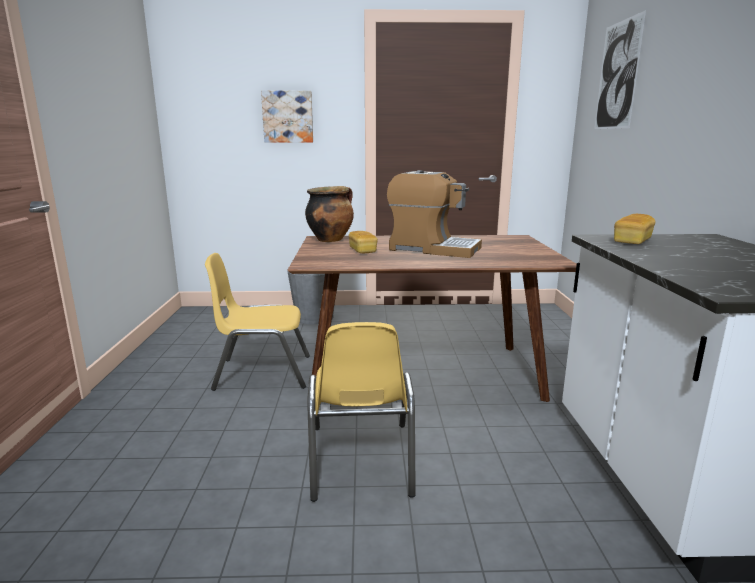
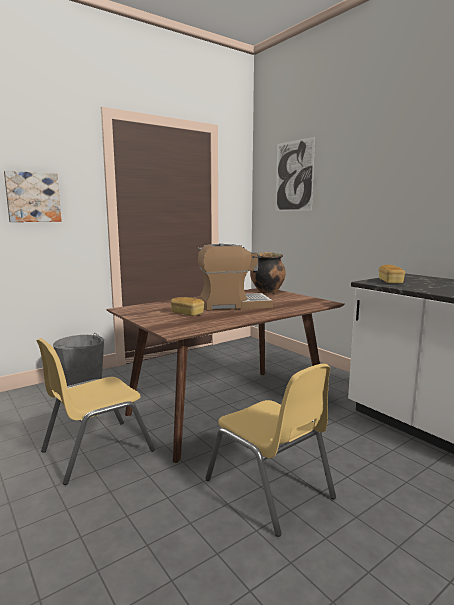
camera: 35 degrees left, 5 degrees down
cooking pot [305,186,354,242] -> cooking pot moved to [250,252,286,294]

